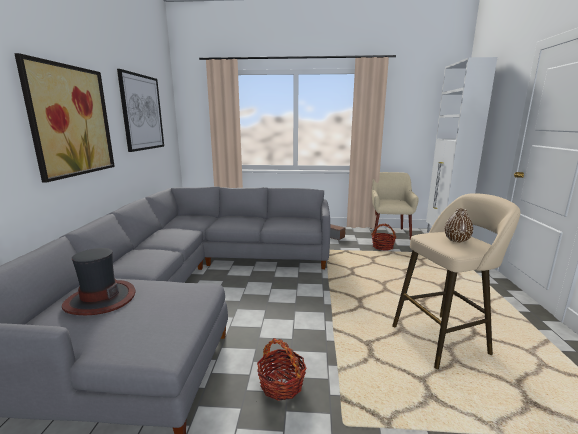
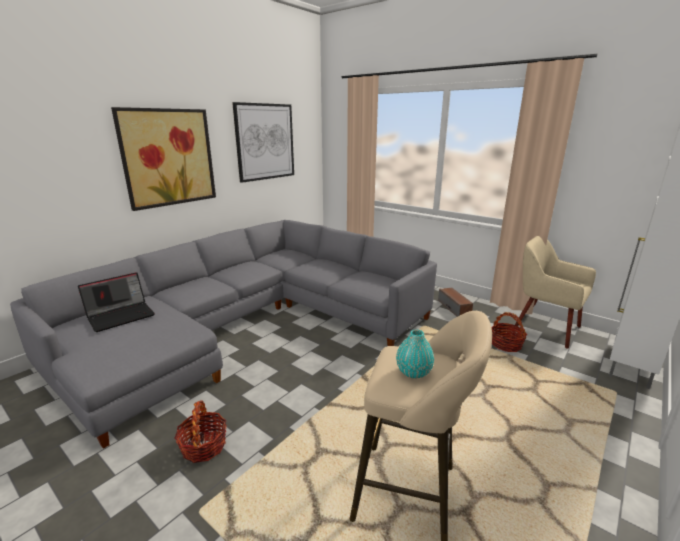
camera: 35 degrees right, 5 degrees up
hat [62,248,135,315] -> laptop [78,272,155,332]
beige armchair [371,172,419,240] -> beige armchair turned 90 degrees counterclockwise [515,236,596,349]
brown vase [444,208,473,242] -> turquoise vase [396,329,434,379]

